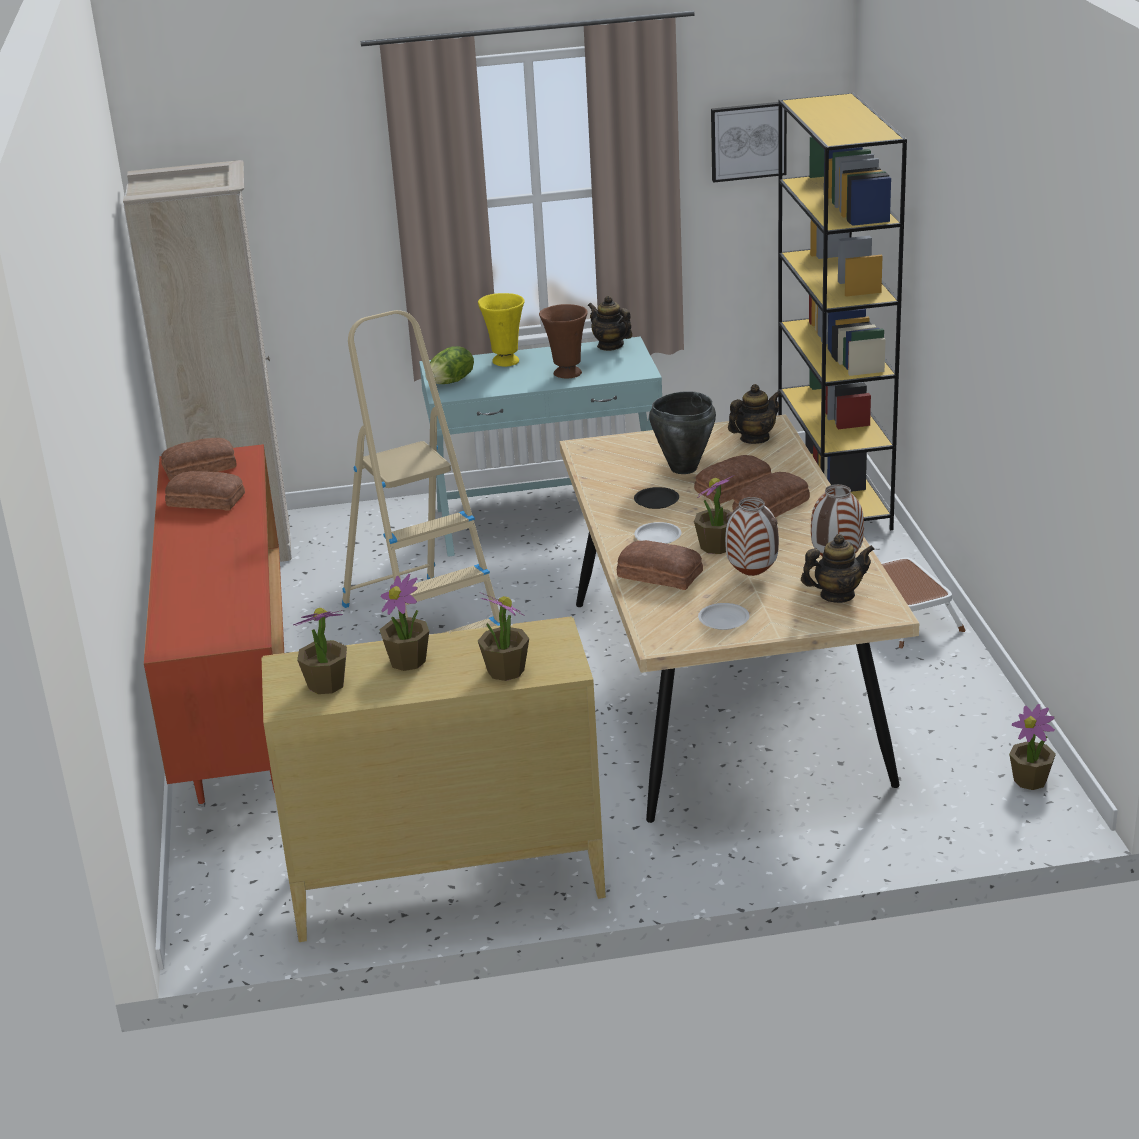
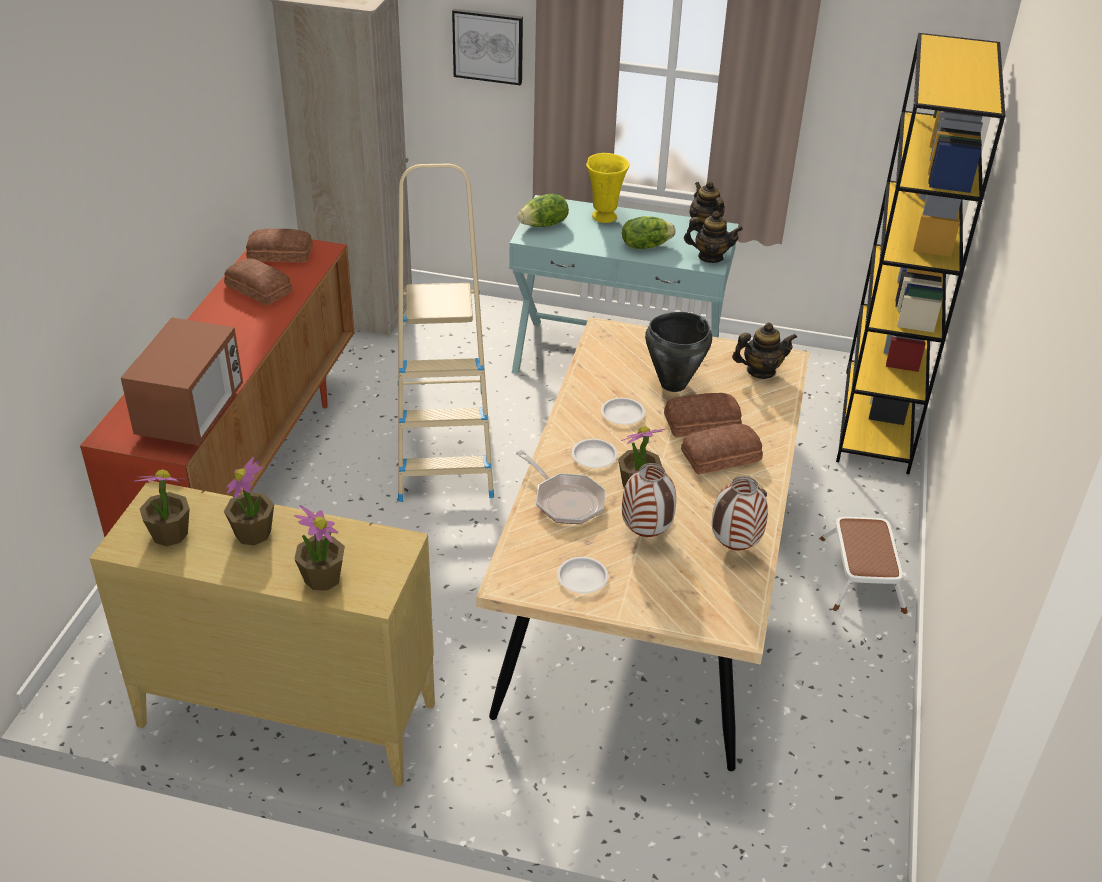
camera: 20 degrees right, 10 degrees up
brown vase [539,304,588,378] -> lettuce [622,216,676,249]
bread [617,540,703,590] -> frying pan [515,450,605,524]
black plate [634,487,679,509] -> white plate [601,398,645,425]
picture [711,102,787,182] -> picture moved to [452,8,523,85]
teapot [801,534,875,603] -> teapot moved to [684,211,743,263]
potted plant [1009,704,1056,790] -> none
none -> microwave [121,317,243,445]

